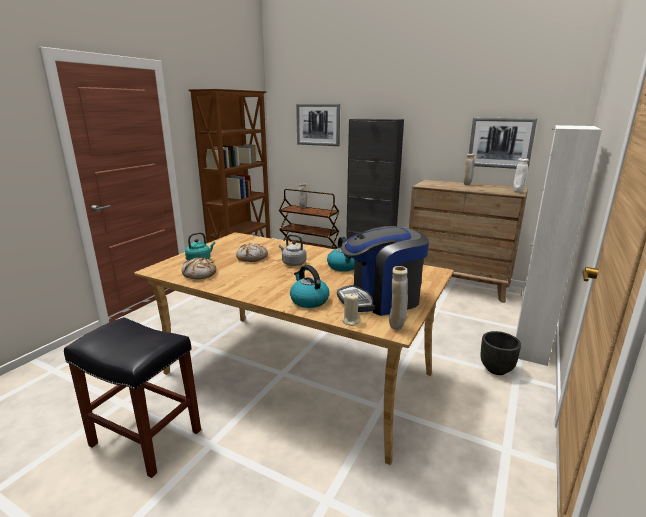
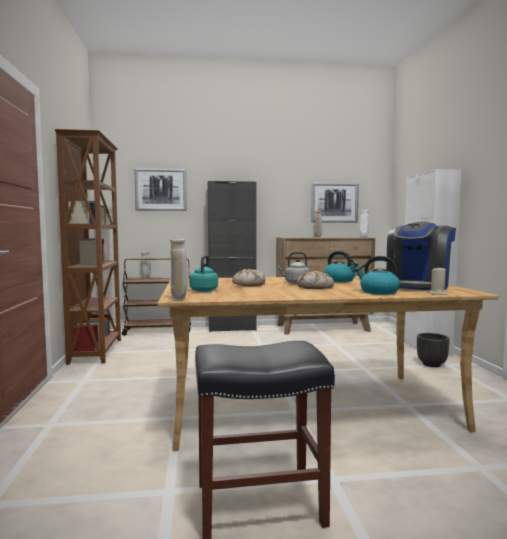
camera: 35 degrees left, 15 degrees down
bread [182,257,216,279] -> bread moved to [297,271,334,289]
beige vase [389,266,408,330] -> beige vase moved to [170,238,188,300]

